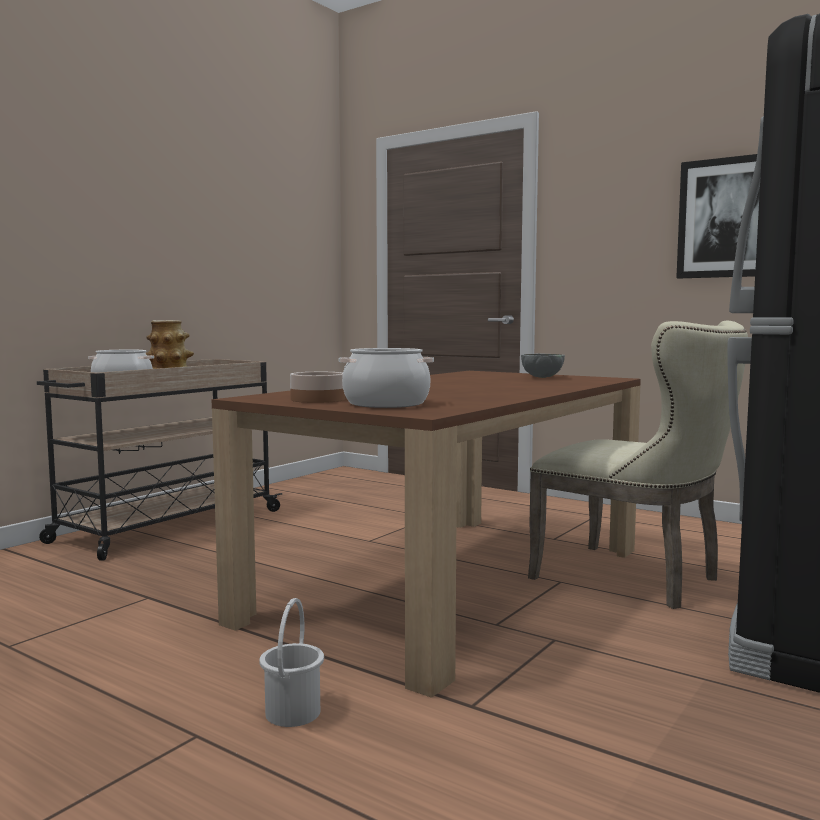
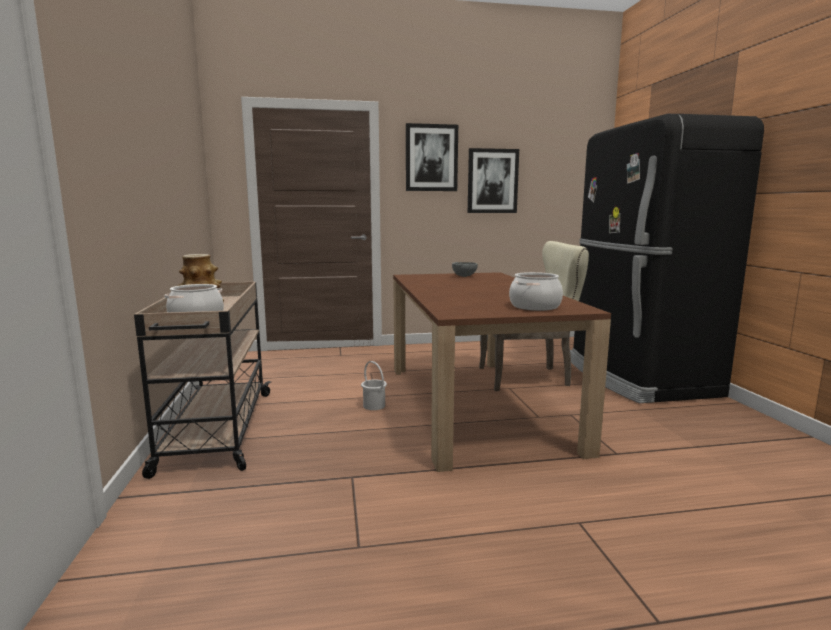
camera: 45 degrees left, 5 degrees up
white bucket [259,598,324,727] -> white bucket moved to [361,361,387,410]
bowl [290,372,345,403] -> none
none -> picture [406,123,458,191]

